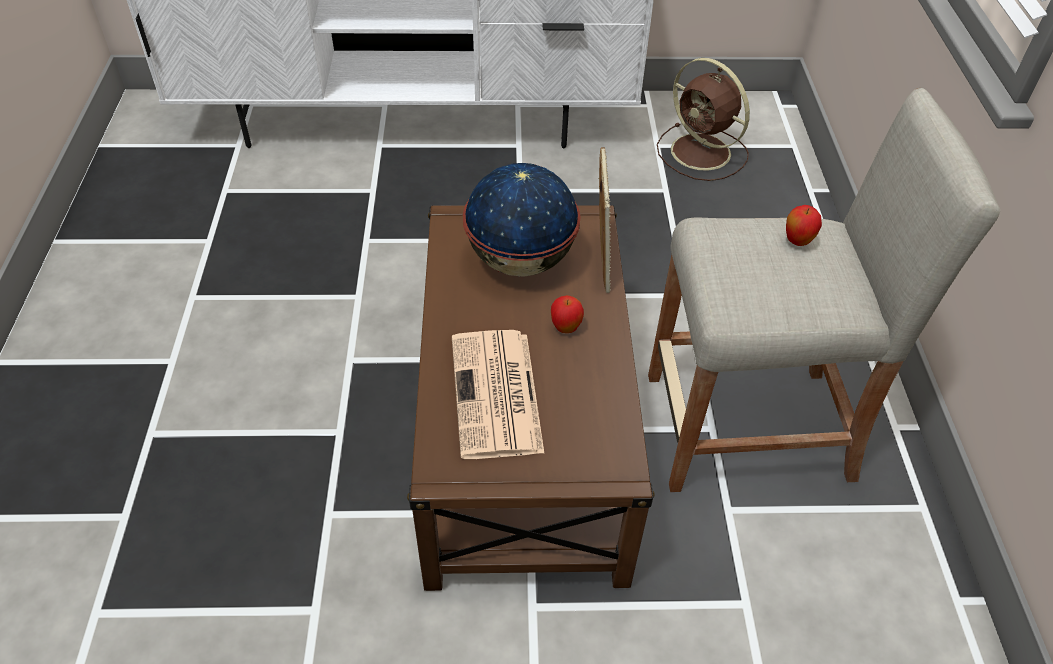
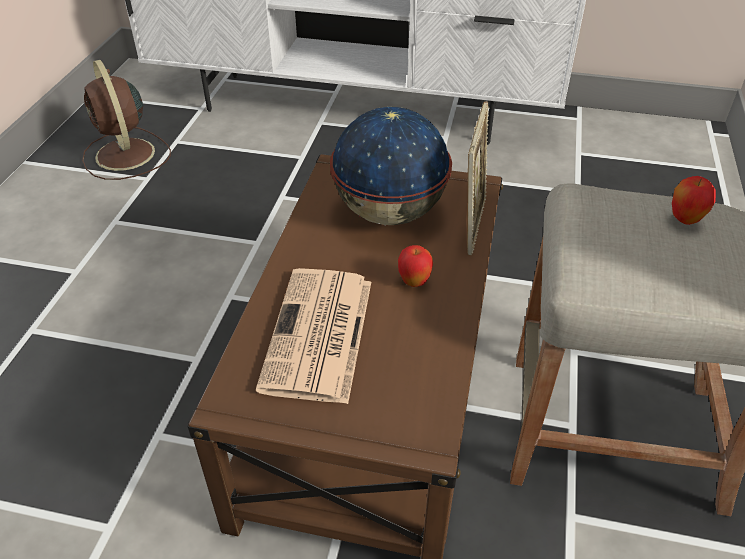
camera: 15 degrees right, 5 degrees down
brown fan [657,58,750,181] -> brown fan moved to [82,60,171,180]

